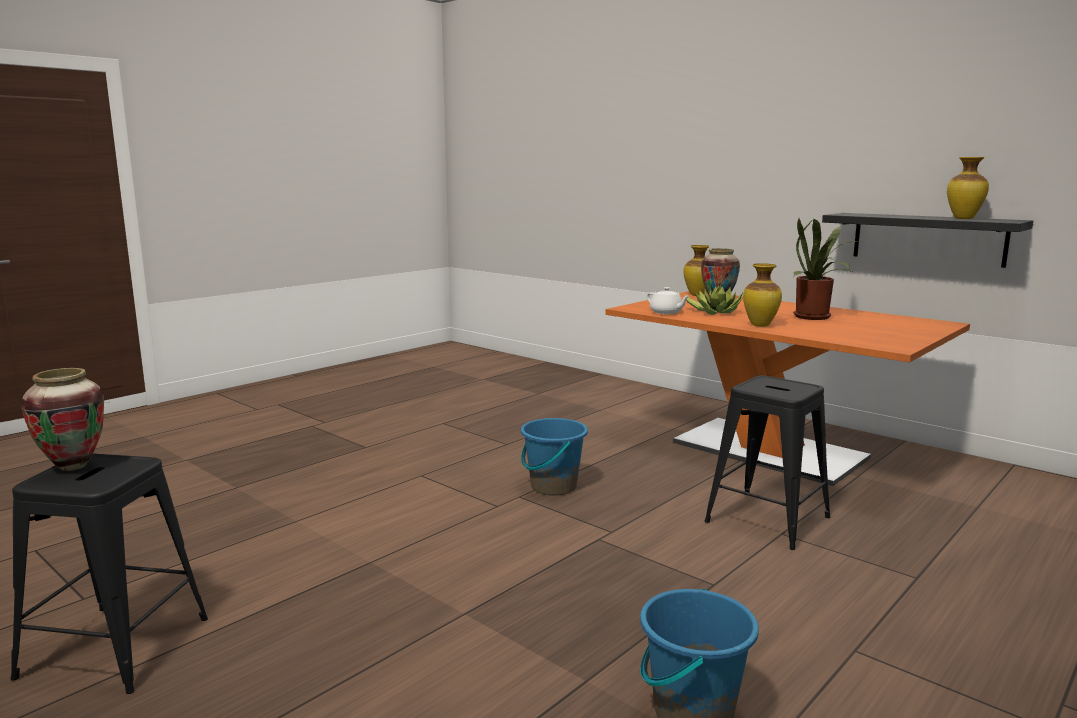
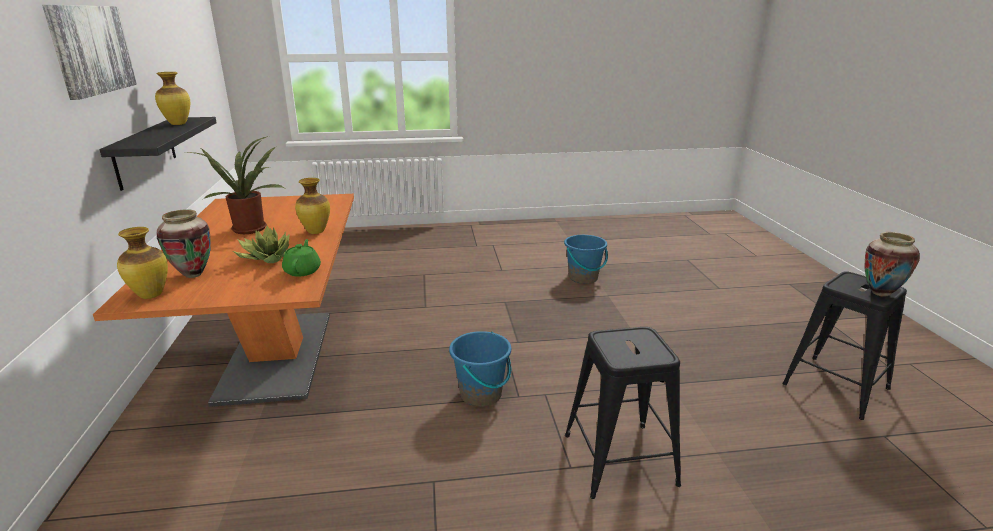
camera: 140 degrees left, 10 degrees up
white teapot [647,287,689,314] -> green teapot [282,239,321,277]
black stool [705,375,831,550] -> black stool moved to [565,327,681,499]
none -> picture [42,5,137,100]

